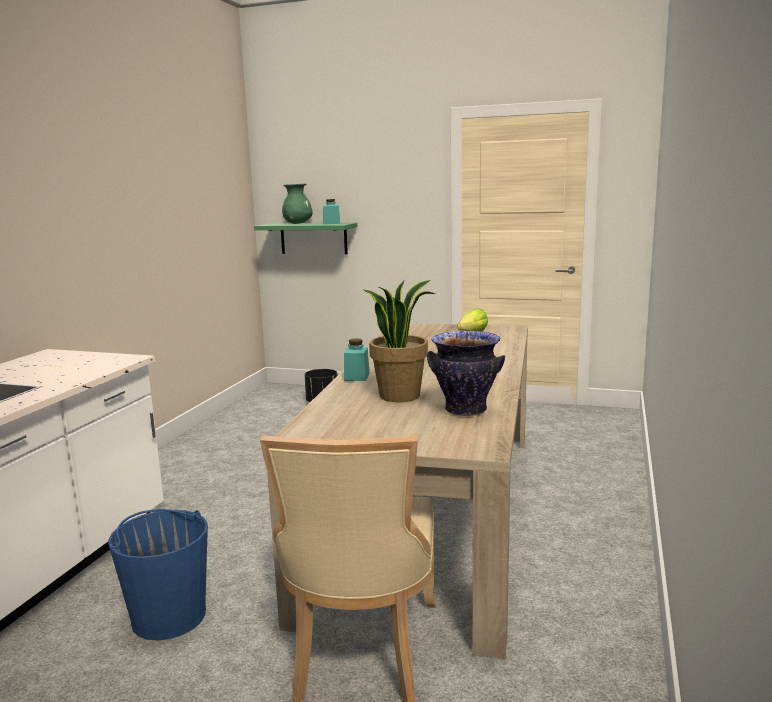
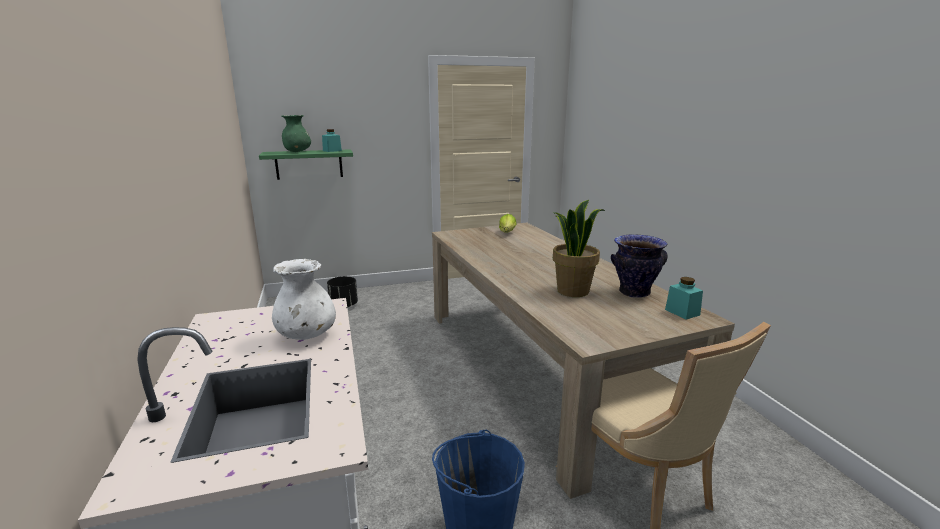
camera: 35 degrees left, 5 degrees up
turquoise jar [344,338,370,381] -> turquoise jar moved to [665,277,703,320]
none -> white vase [272,259,336,340]

